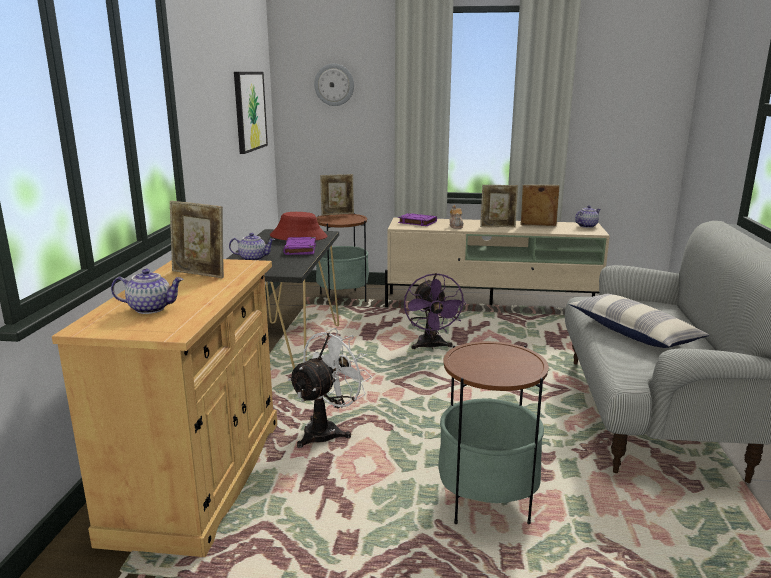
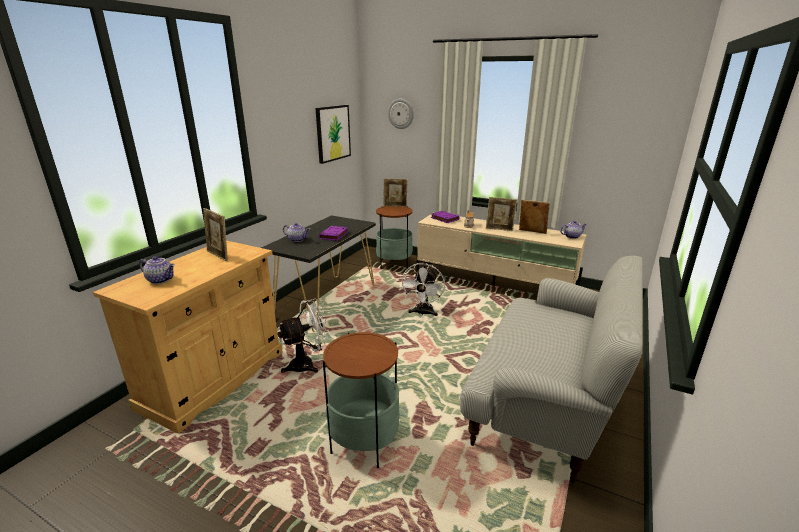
camera: 20 degrees right, 5 degrees up
red hat [270,212,327,240] -> none
purple fan [404,273,466,349] -> white fan [400,263,445,316]
pillow [569,294,710,348] -> none

